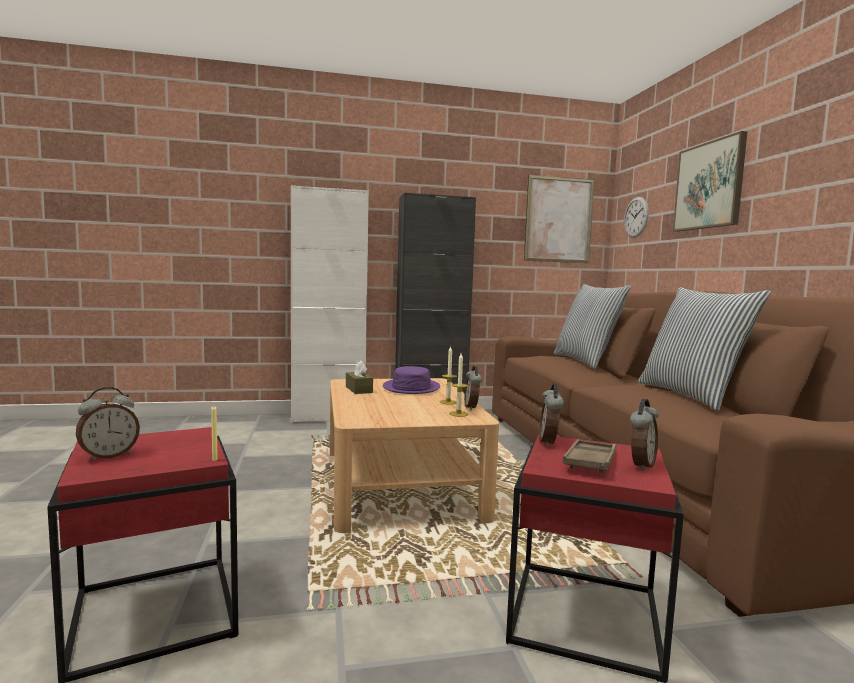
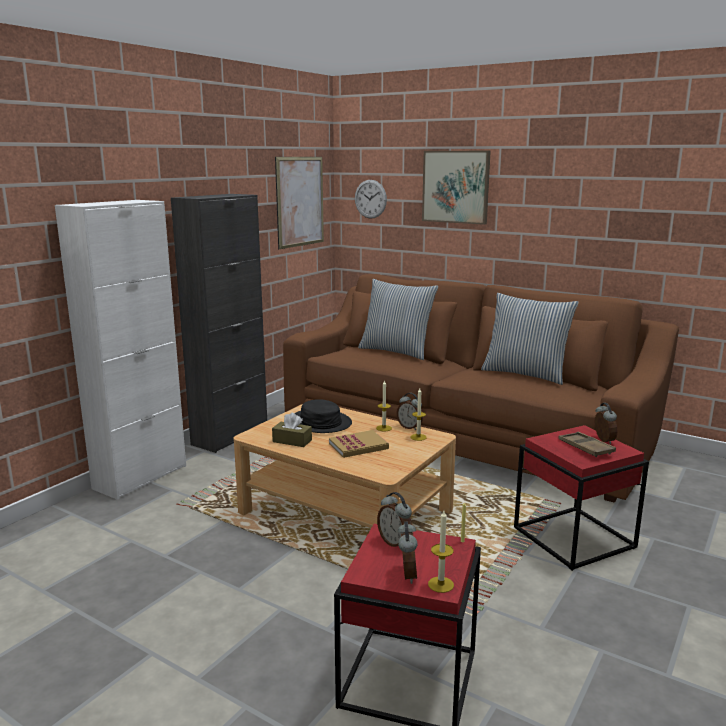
camera: 45 degrees left, 10 degrees up
purple hat [383,366,440,394] -> black hat [295,399,352,433]
alarm clock [539,383,564,447] -> alarm clock moved to [377,492,412,547]
none -> book [329,430,389,458]
none -> candle [428,511,454,593]

